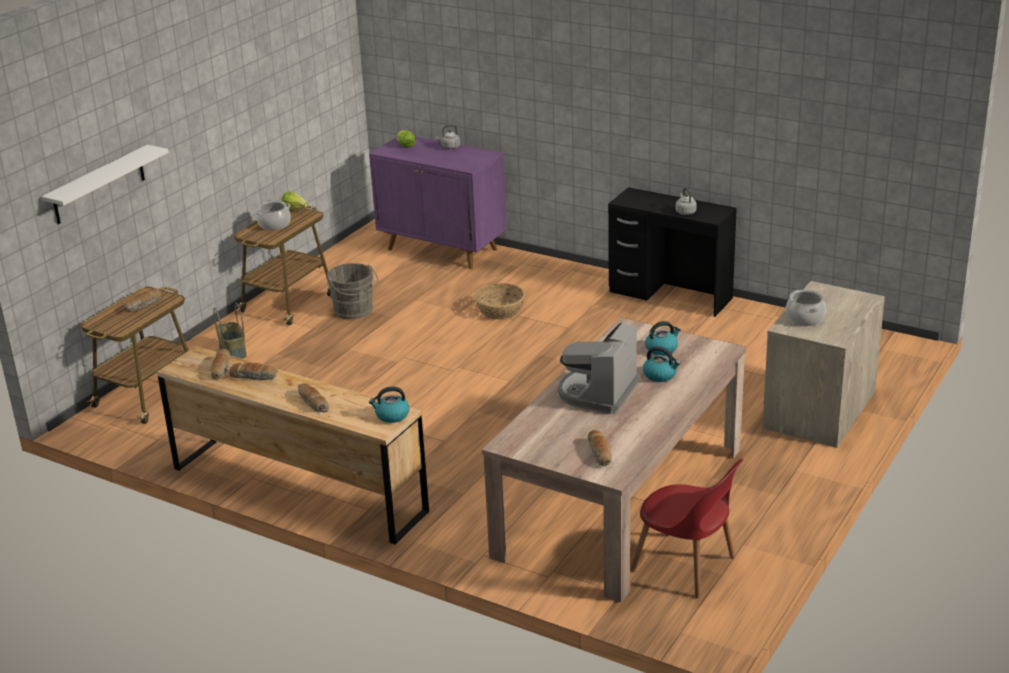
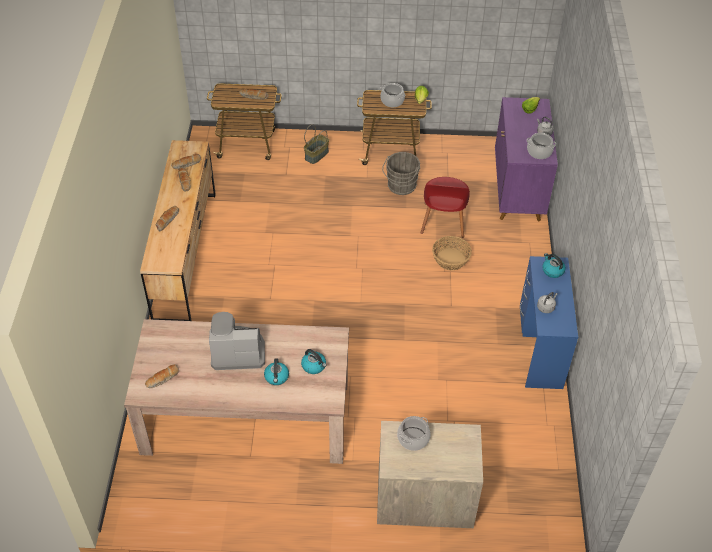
camera: 60 degrees right, 20 degrees up
white shelf [41,145,169,224] -> none
kettle [369,387,409,423] -> kettle moved to [542,253,566,278]
black desk [608,187,737,317] -> blue desk [520,256,578,389]
red chair [630,458,743,598] -> red chair moved to [421,177,470,238]
none -> cooking pot [527,133,556,159]

